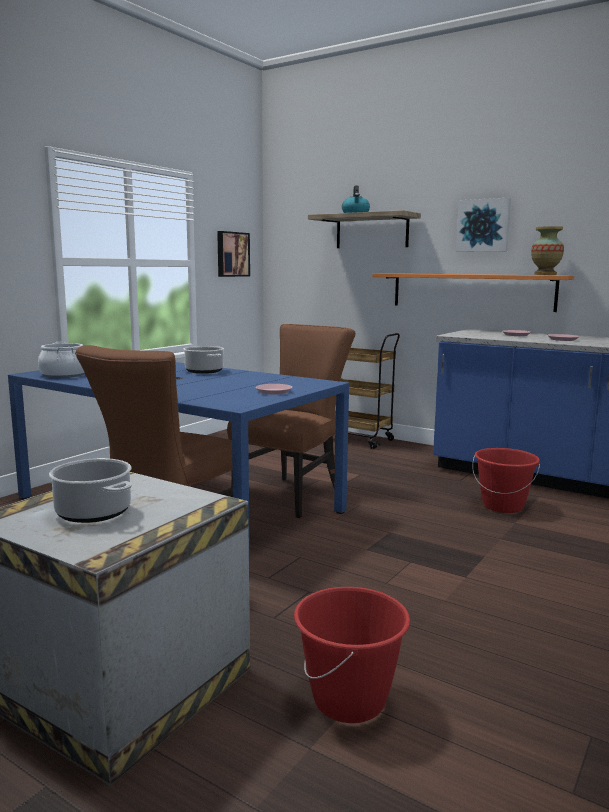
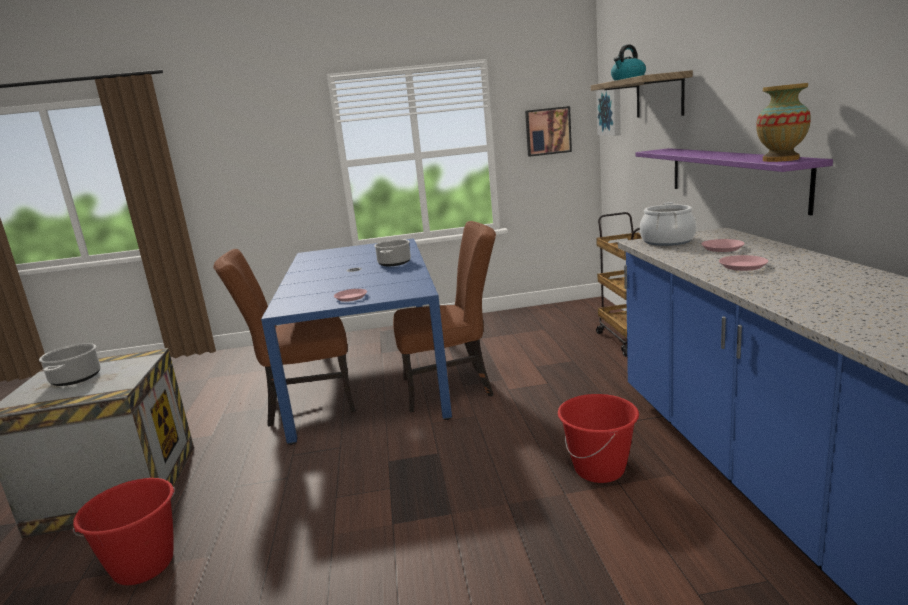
camera: 50 degrees right, 5 degrees up
cooking pot [38,342,85,378] -> cooking pot moved to [640,202,696,246]
orange shelf [372,273,574,312] -> purple shelf [635,148,833,215]
picture [456,198,511,252] -> picture moved to [596,89,621,136]

